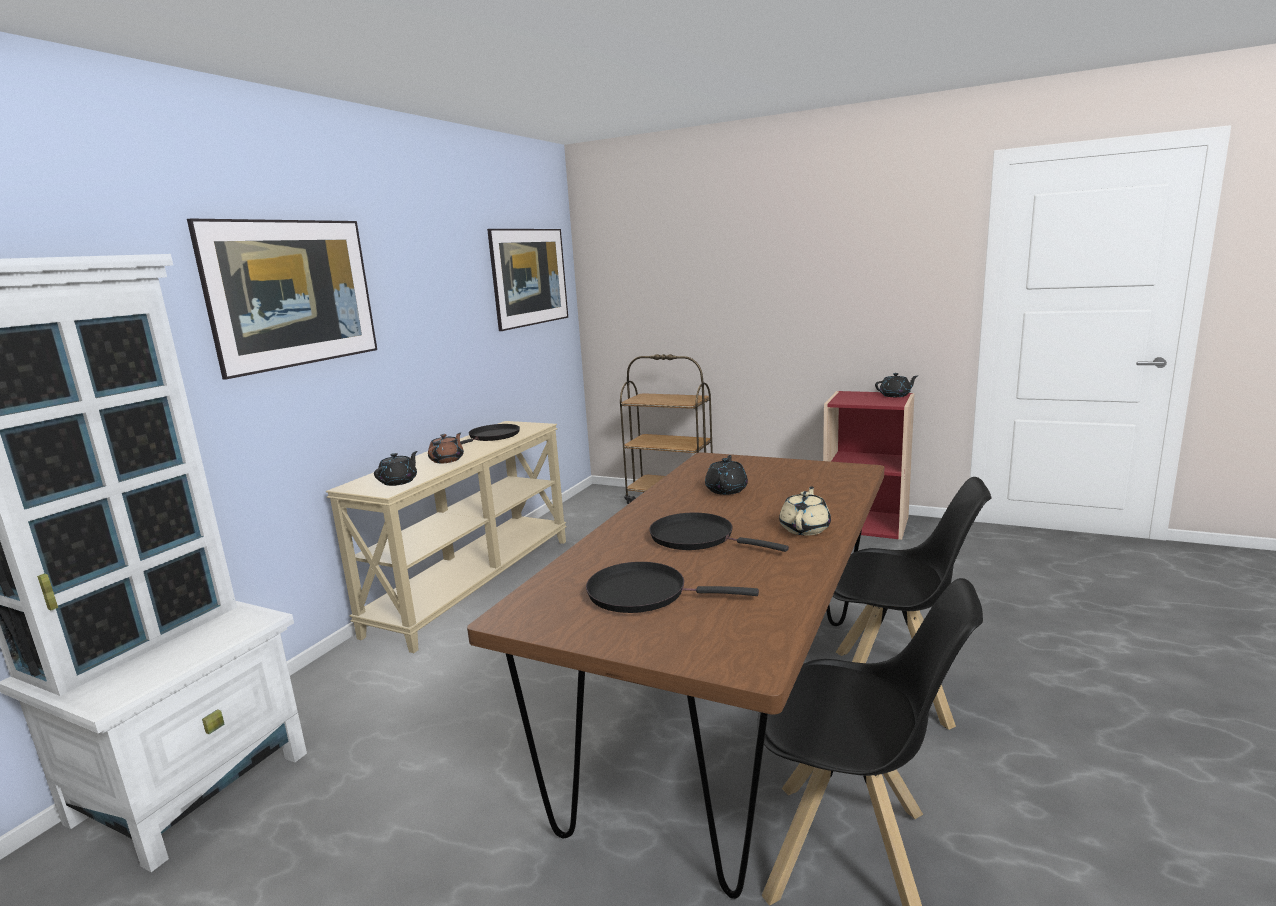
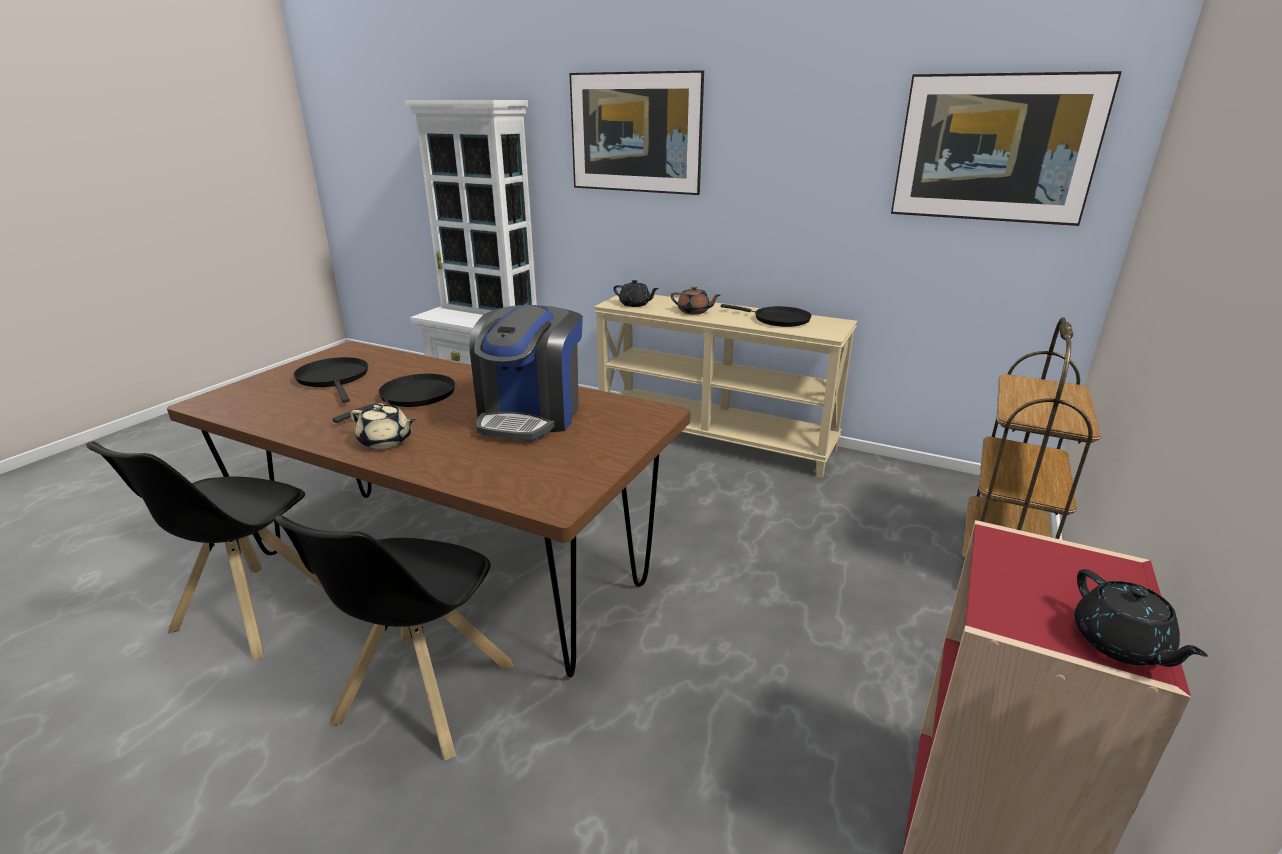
camera: 90 degrees right, 10 degrees up
black frying pan [586,562,759,613] -> black frying pan turned 45 degrees counterclockwise [294,357,368,403]
black teapot [705,455,748,495] -> coffee machine [469,305,583,441]

